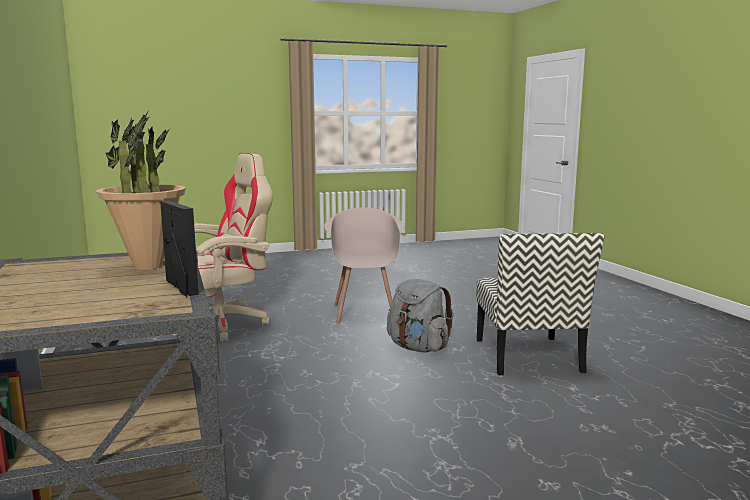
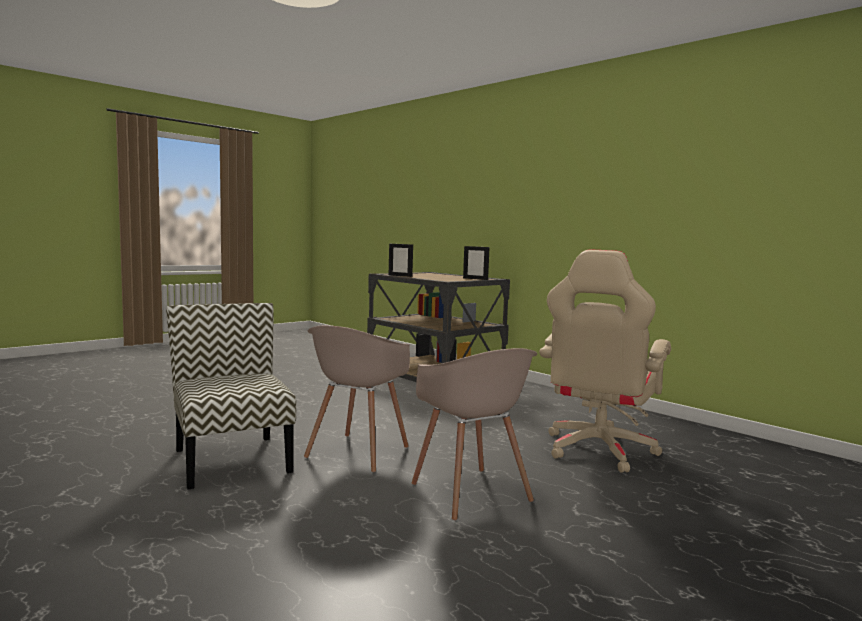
camera: 155 degrees right, 5 degrees down
potted plant [96,111,186,270] -> none
grey backpack [387,279,454,352] -> beige chair [304,325,410,472]
none -> picture frame [463,246,490,280]

